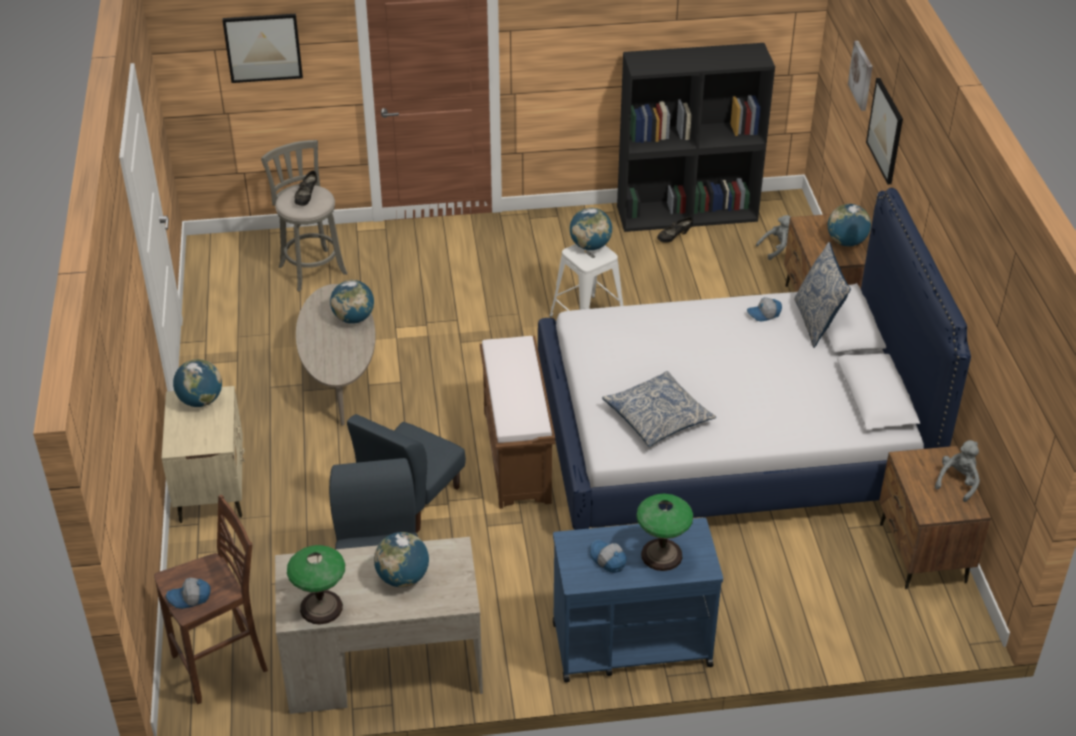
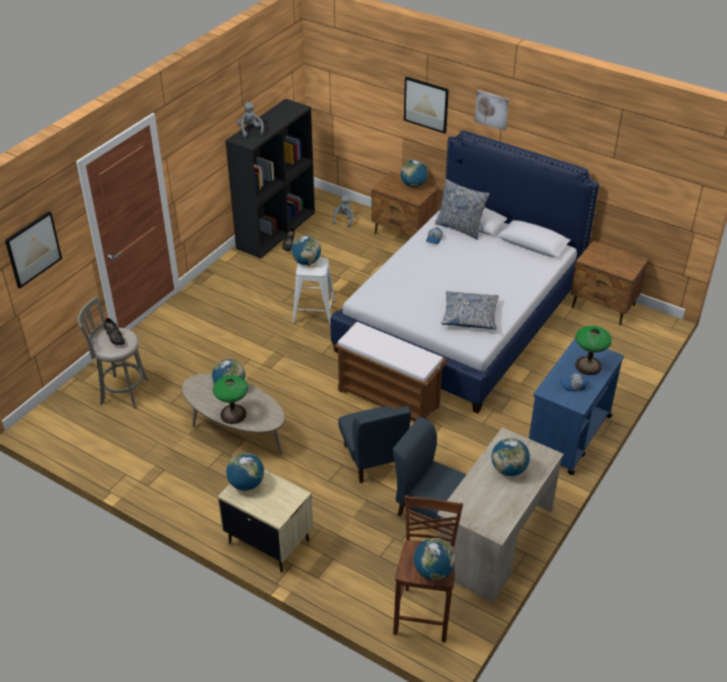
camera: 50 degrees left, 0 degrees up
cap [166,578,211,609] -> globe [414,538,455,580]
table lamp [287,545,345,625] -> table lamp moved to [213,375,248,424]
picture [848,41,873,111] -> picture moved to [475,90,509,131]
grey plush toy [935,440,980,502] -> grey plush toy moved to [237,102,264,137]

